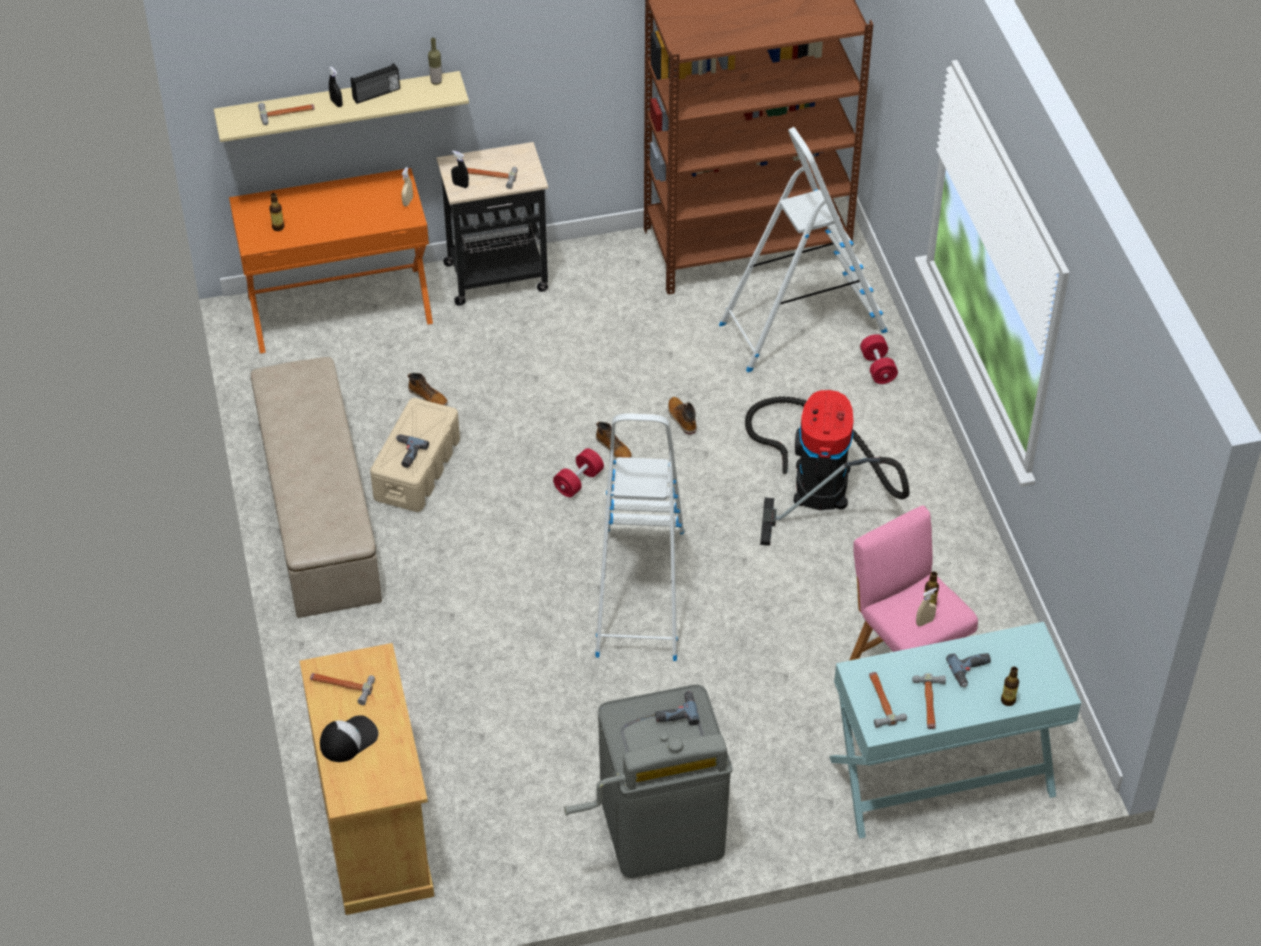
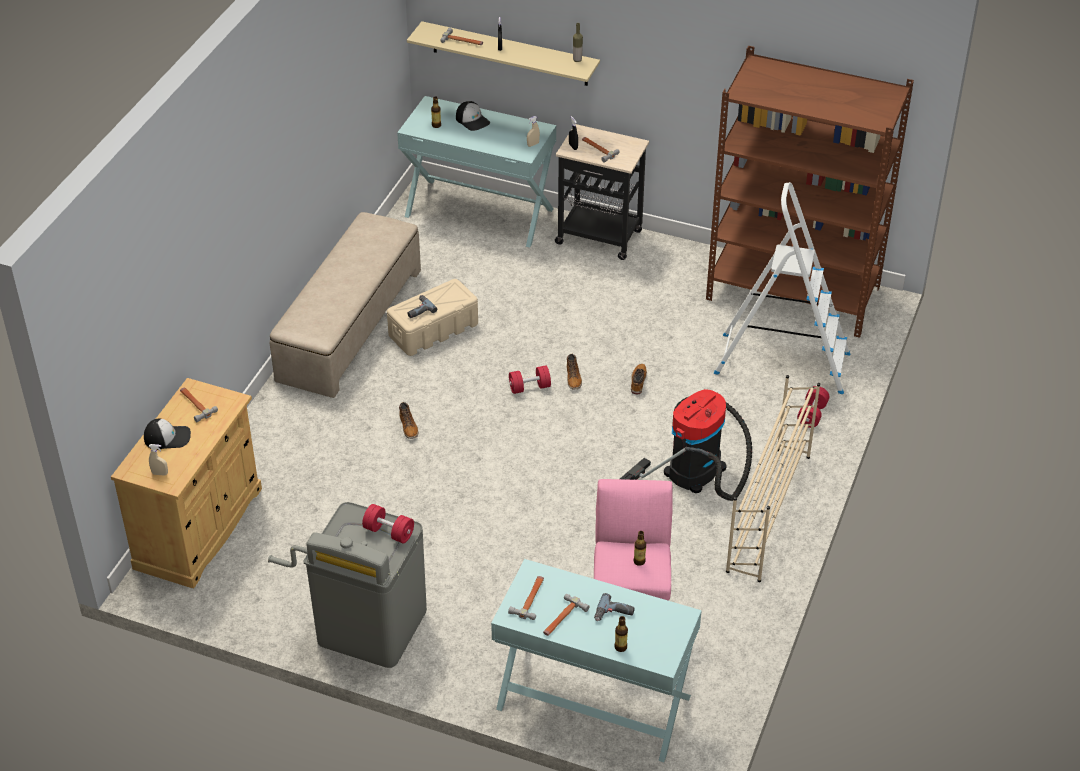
camera: 35 degrees right, 5 degrees down
orange desk [229,168,433,354] -> turquoise desk [397,96,556,247]
radio [351,63,400,104] -> none
boot [408,373,448,406] -> boot moved to [399,402,418,439]
white step ladder [595,413,684,661] -> none
power drill [655,690,699,726] -> red dumbbell [362,504,414,543]
beige spray bottle [916,588,937,626] -> beige spray bottle moved to [149,444,168,476]
none -> cap [456,101,490,131]
none -> beige shoe rack [726,375,820,582]

